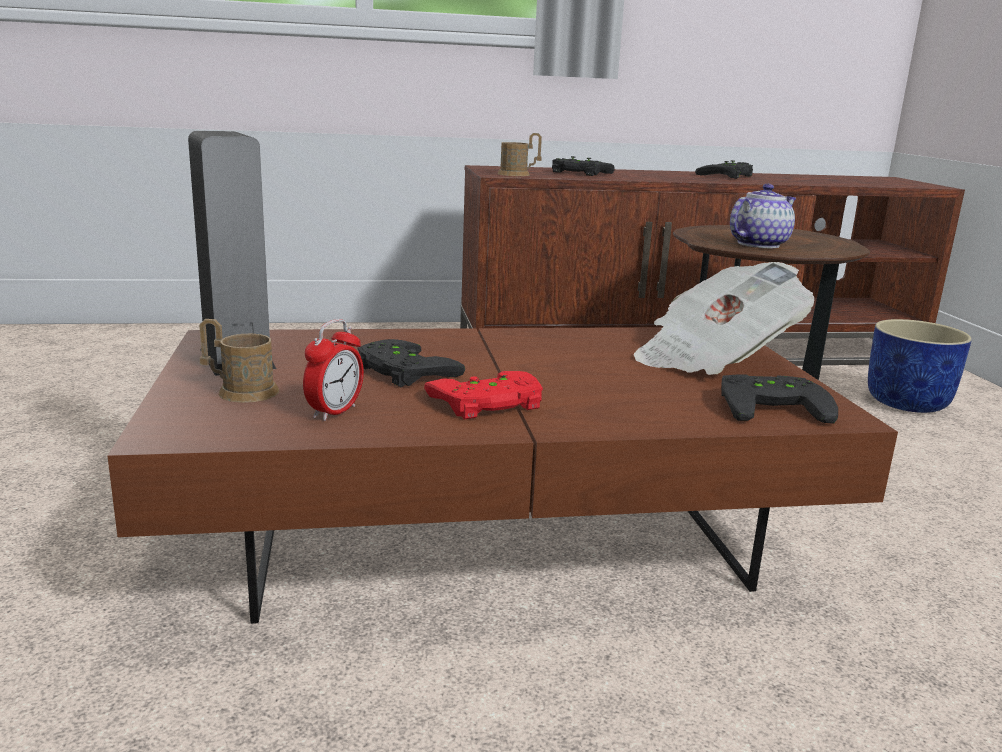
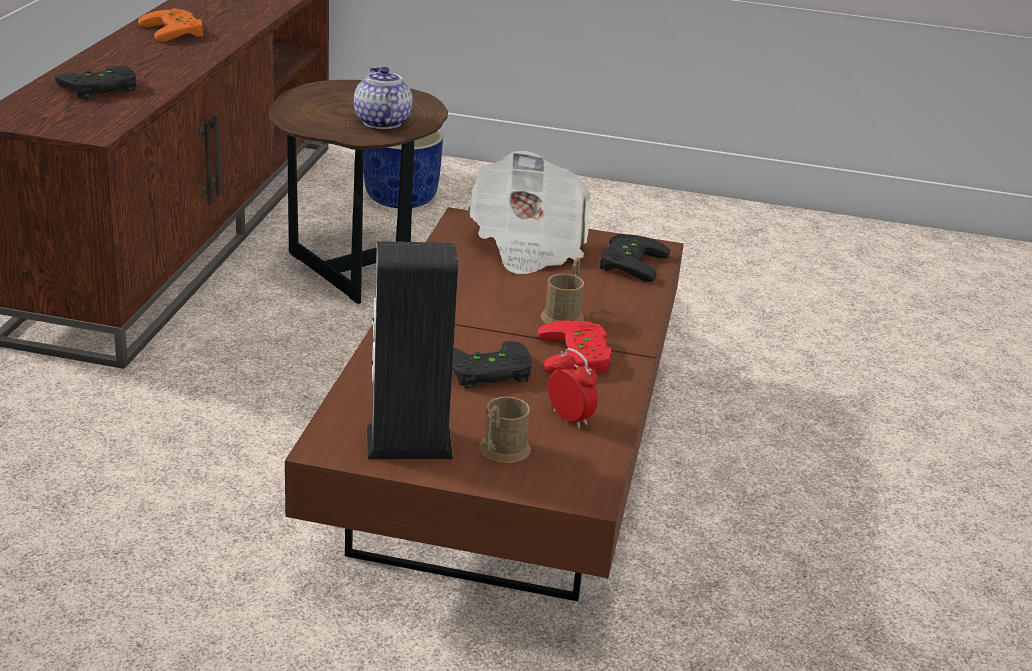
camera: 70 degrees left, 10 degrees up
brown mug [497,133,542,176] -> brown mug moved to [541,257,584,323]
black game controller [695,160,753,179] -> orange game controller [138,8,203,41]

